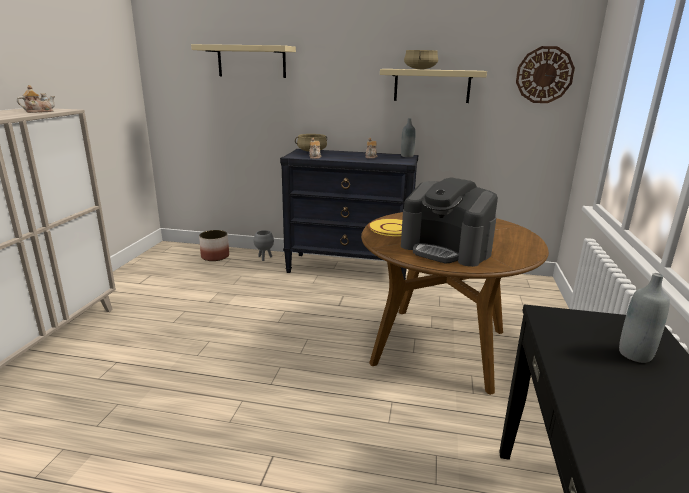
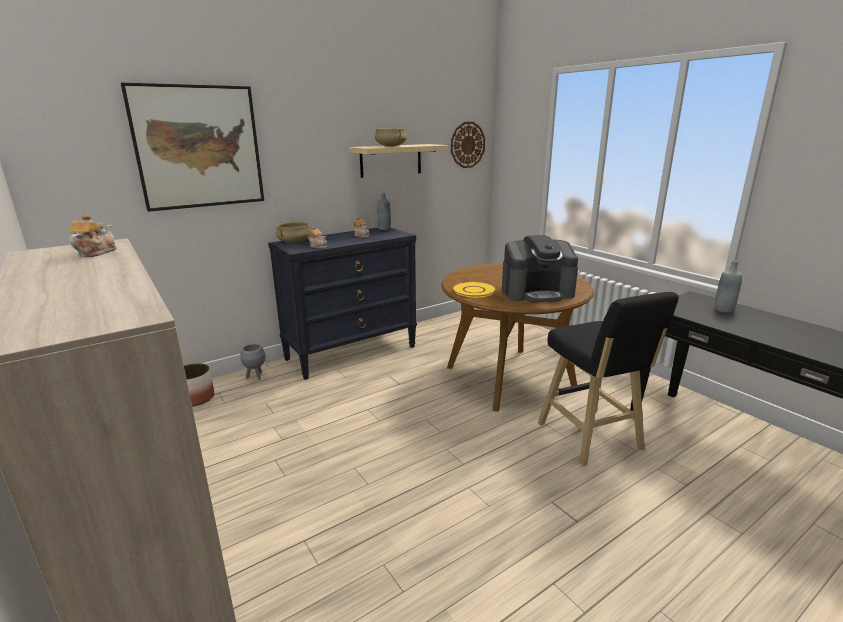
camera: 45 degrees left, 0 degrees up
beige shelf [191,44,296,78] -> picture [121,83,264,212]
none -> black stool [538,292,679,466]

